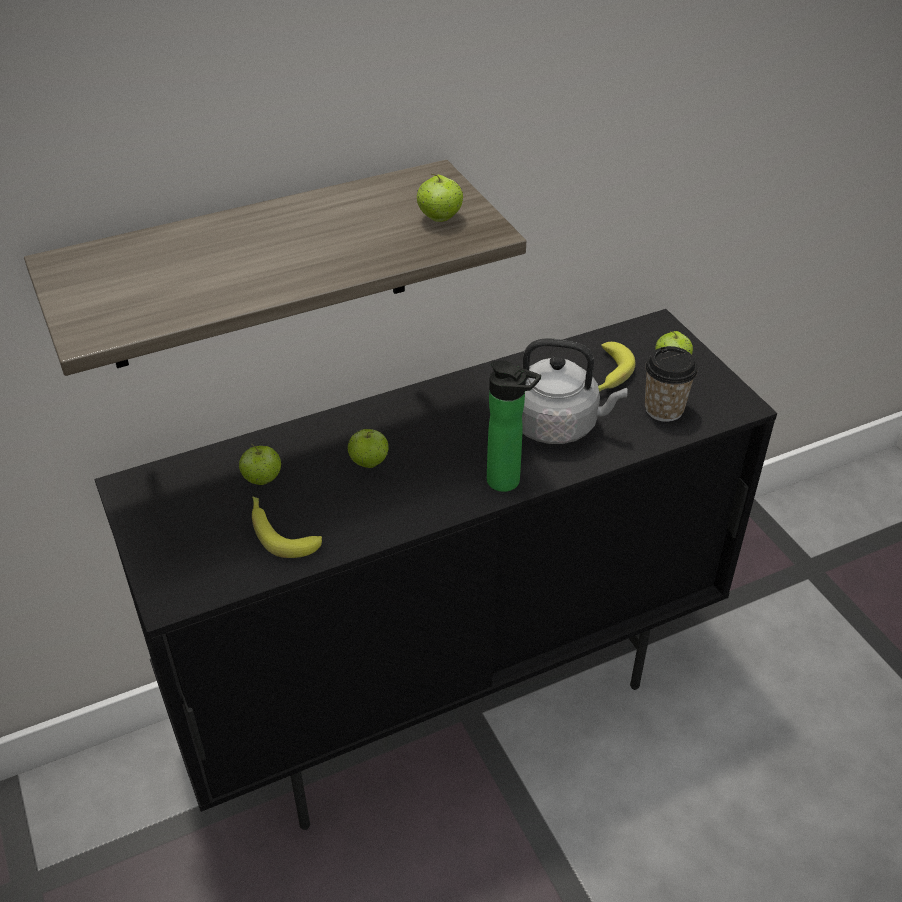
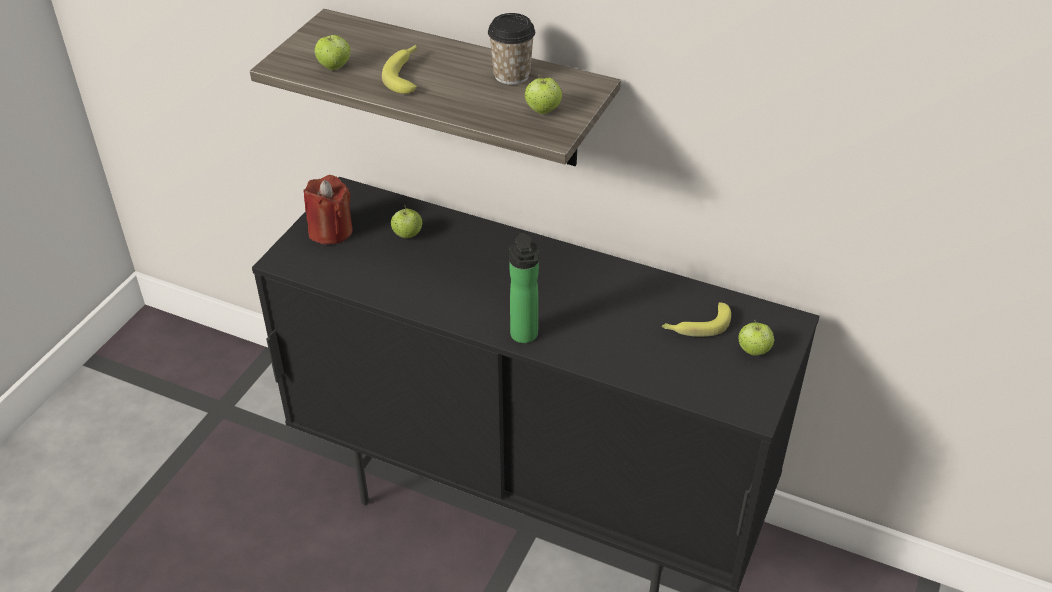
camera: 50 degrees right, 0 degrees up
banana [252,497,322,558] -> banana moved to [382,45,417,94]
apple [347,429,389,468] -> apple moved to [315,35,350,70]
grey kettle [522,339,627,444] -> none
cup [645,346,698,422] -> cup moved to [488,13,535,85]
none -> red candle [303,175,353,245]

